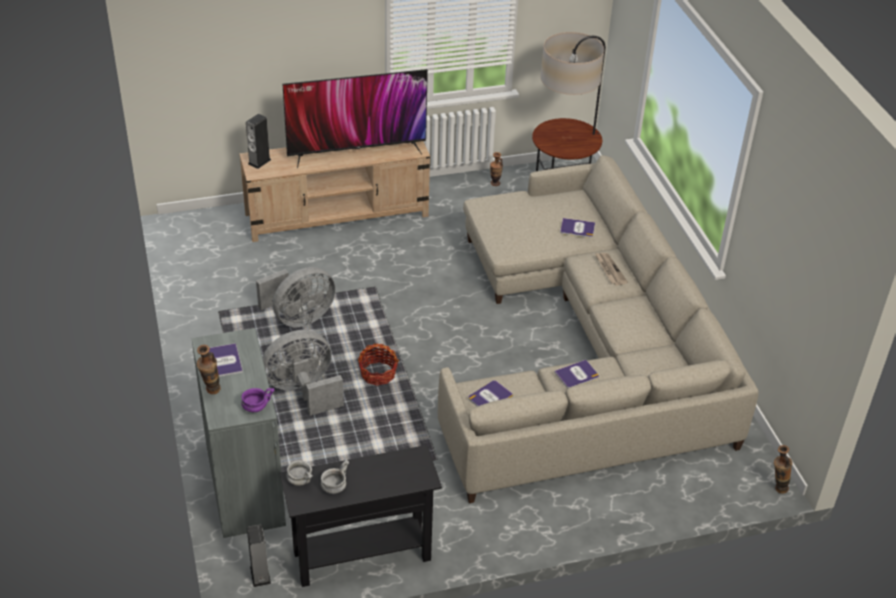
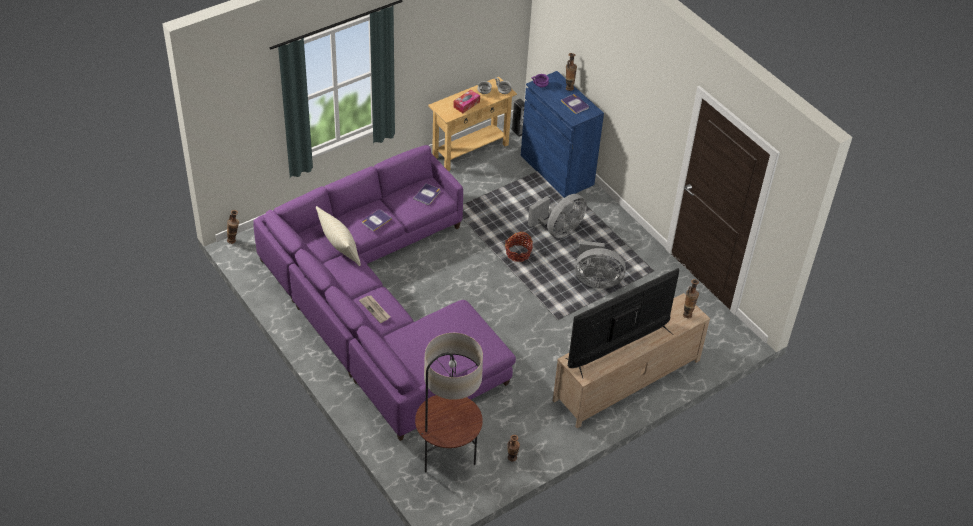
camera: 160 degrees right, 5 degrees up
grey cabinet [191,328,286,538] -> blue cabinet [521,71,604,198]
speaker [246,114,271,169] -> vase [683,279,699,318]
grey fan [256,267,336,327] -> grey fan turned 120 degrees counterclockwise [575,241,626,289]
black console table [280,445,442,587] -> beige console table [428,77,517,171]
beige sofa [438,155,759,503] -> purple sofa [253,145,516,441]
book [560,218,595,238] -> none
none -> beige pillow [316,206,361,266]
none -> tissue box [453,90,480,113]

